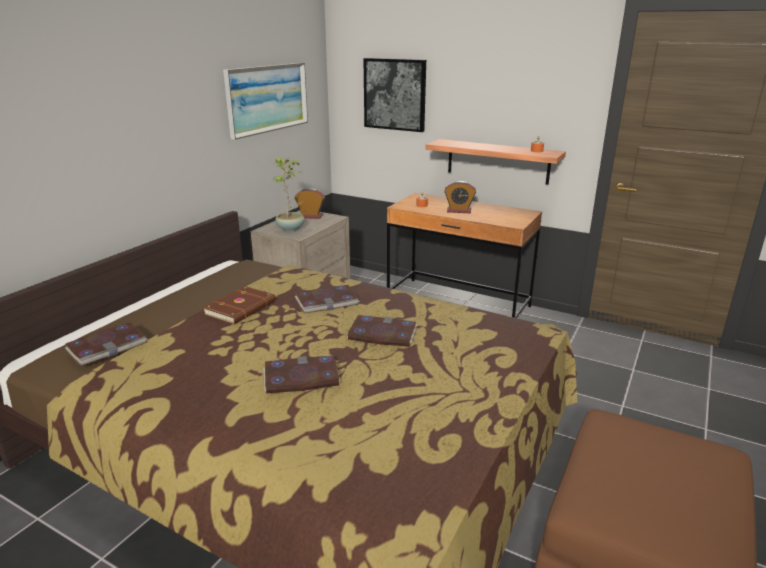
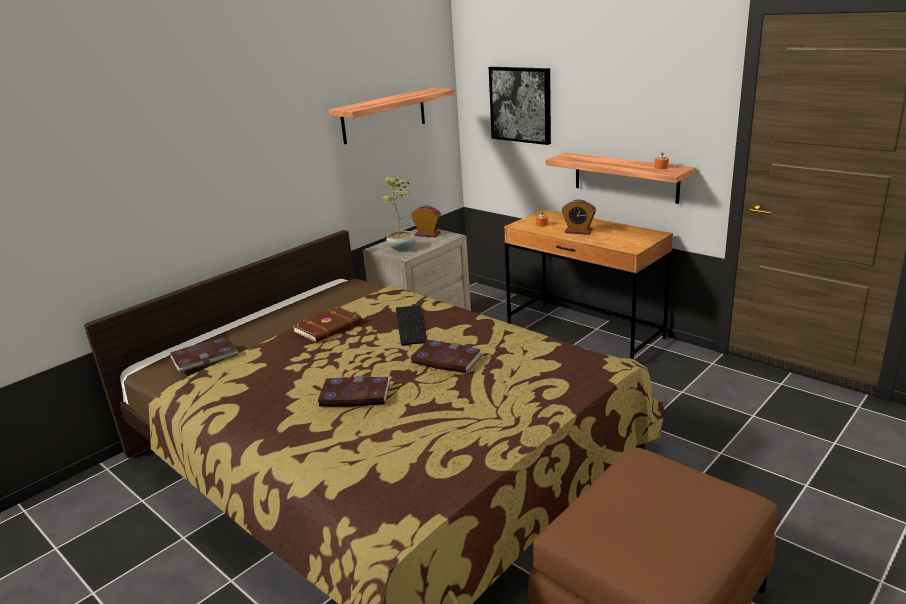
camera: 15 degrees right, 0 degrees up
picture [223,63,308,140] -> shelf [329,88,454,144]
book [295,285,360,313] -> keyboard [396,306,428,346]

